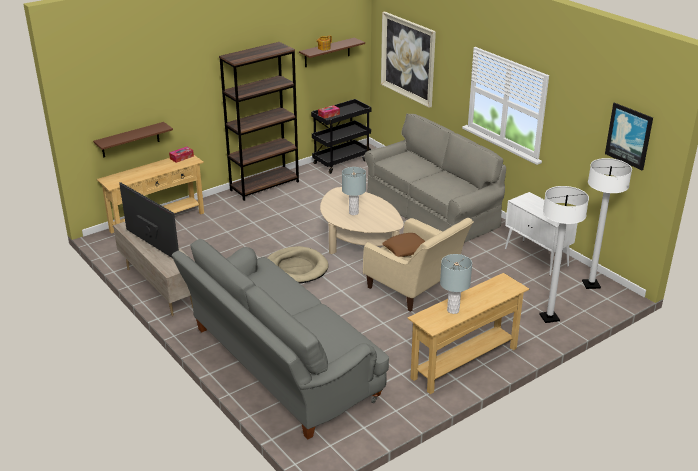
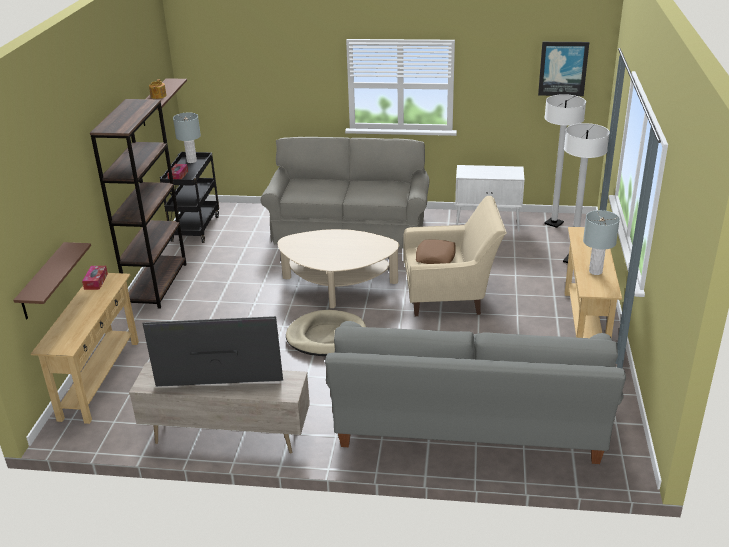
camera: 45 degrees left, 0 degrees up
grey table lamp [342,167,366,215] -> grey table lamp moved to [173,113,201,163]
picture [381,12,436,108] -> none

